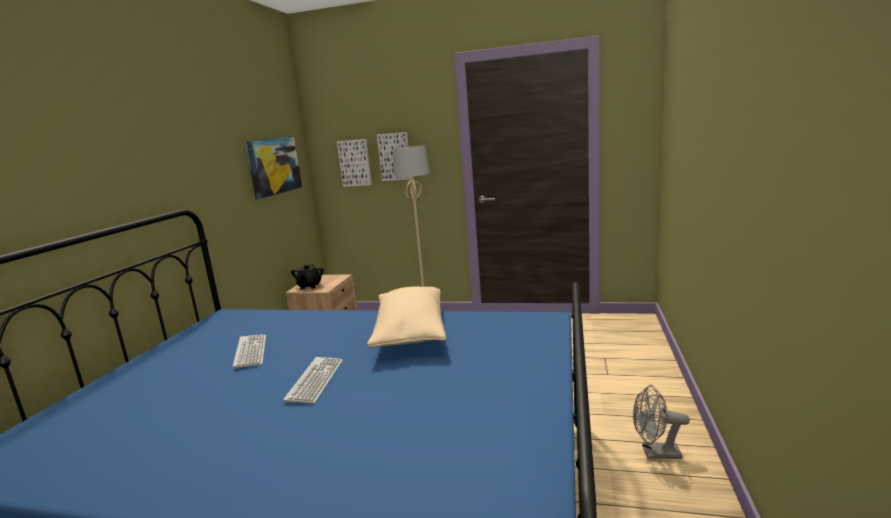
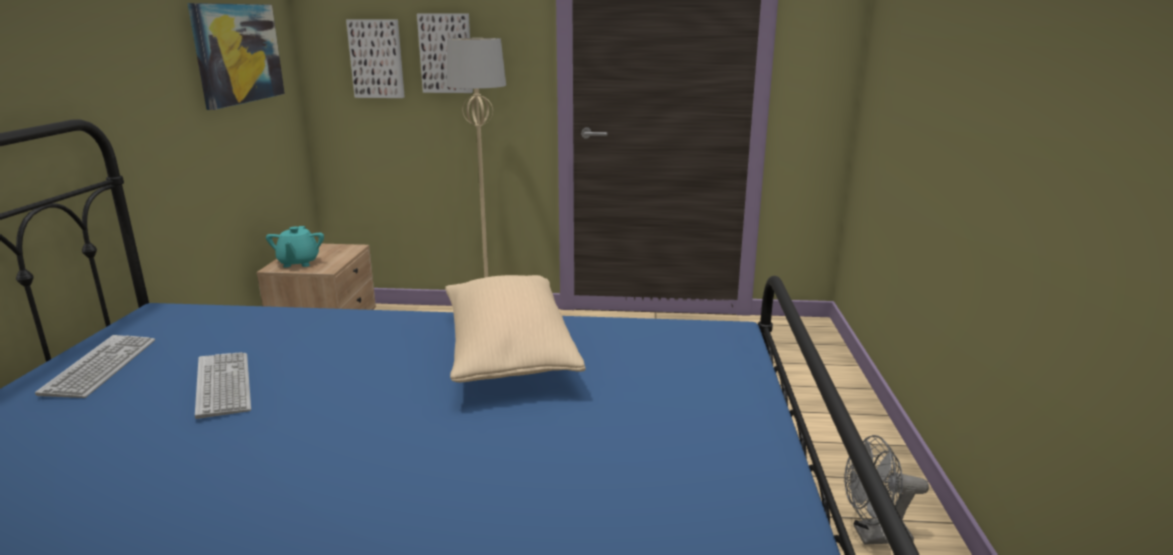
camera: 10 degrees left, 5 degrees up
keyboard [283,357,343,404] -> keyboard moved to [35,335,155,398]
black teapot [291,264,324,289] -> turquoise teapot [266,226,324,267]

